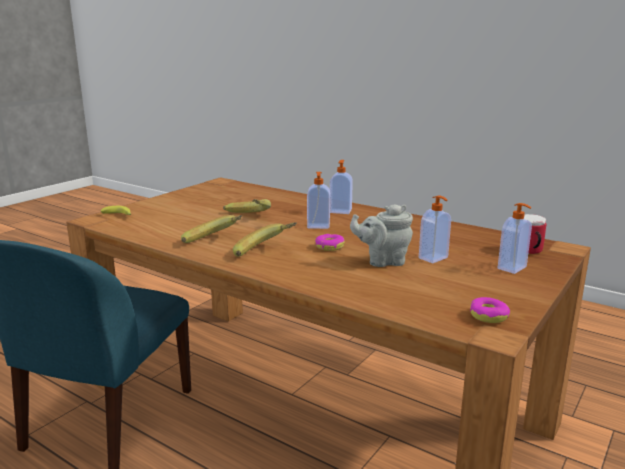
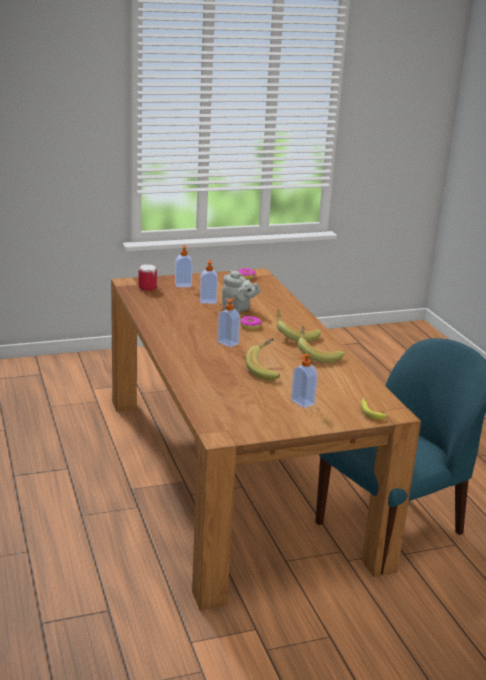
camera: 145 degrees left, 5 degrees up
soap dispenser [330,160,353,214] -> soap dispenser moved to [291,354,318,408]

